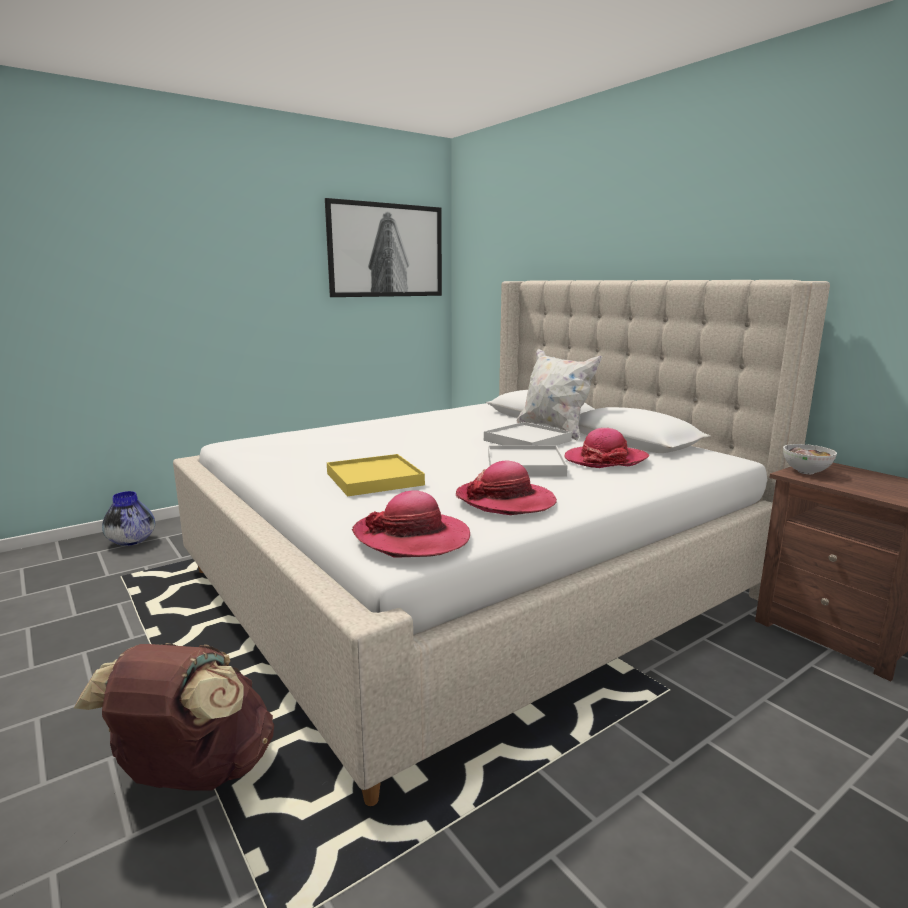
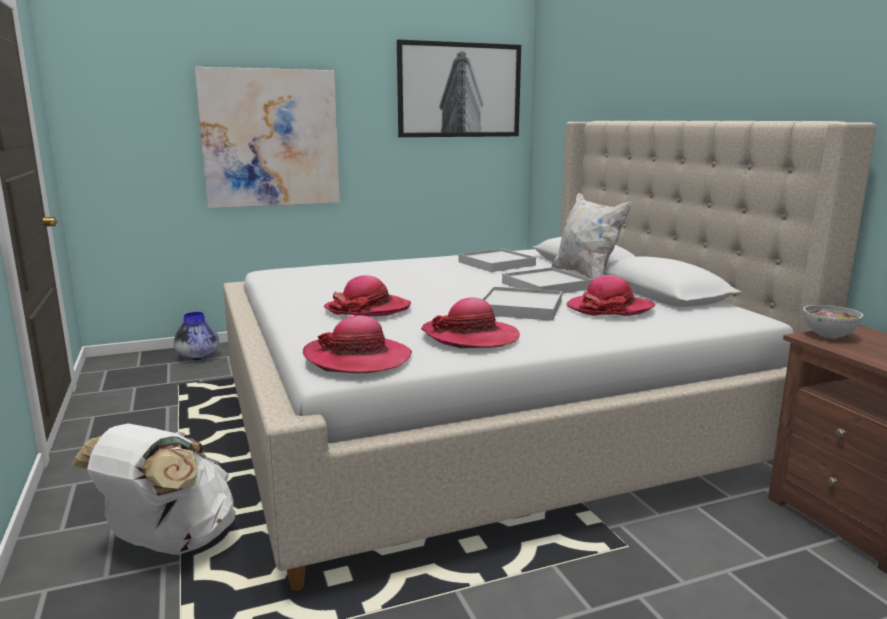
camera: 15 degrees right, 0 degrees up
brown backpack [74,643,274,791] -> white backpack [71,423,236,555]
yellow tray [327,454,425,496] -> hat [324,275,411,317]
none -> picture [194,67,340,208]
none -> white tray [458,249,536,272]

